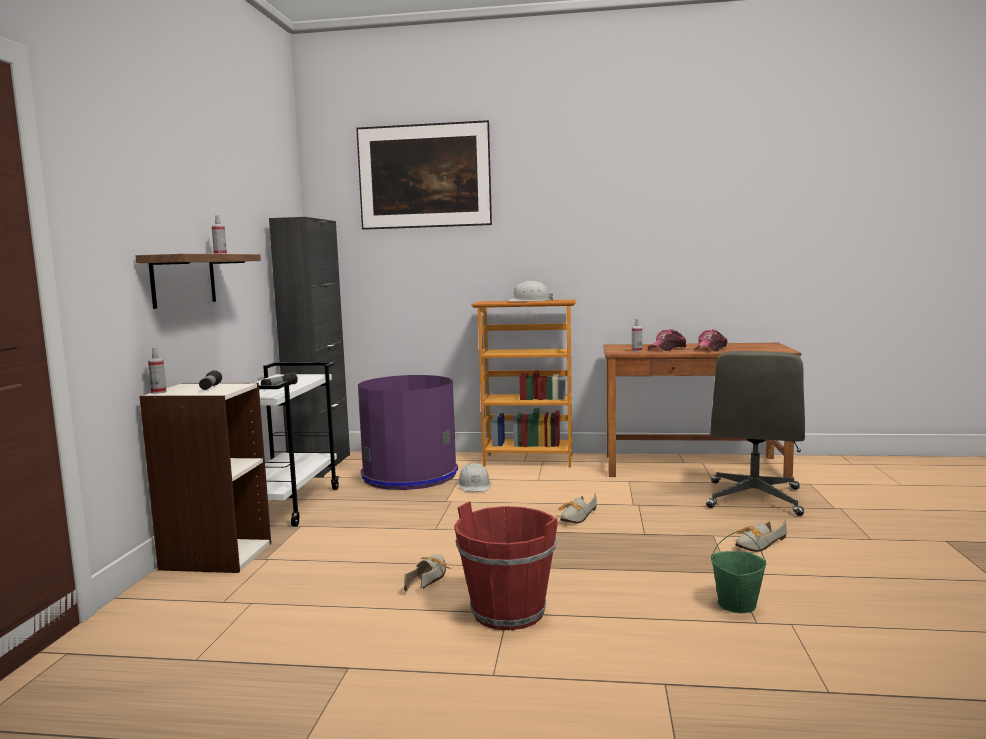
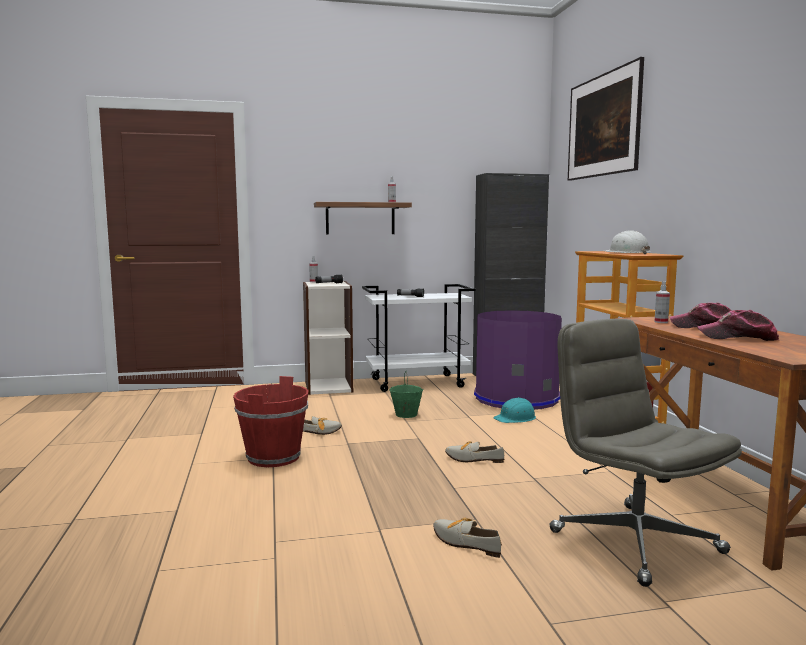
camera: 70 degrees right, 0 degrees up
white hard hat [457,463,491,492] -> turquoise hard hat [493,397,536,423]
grey office chair [706,351,805,516] -> grey office chair turned 60 degrees clockwise [549,319,742,587]
green bucket [711,531,766,613] -> green bucket moved to [389,371,423,418]

